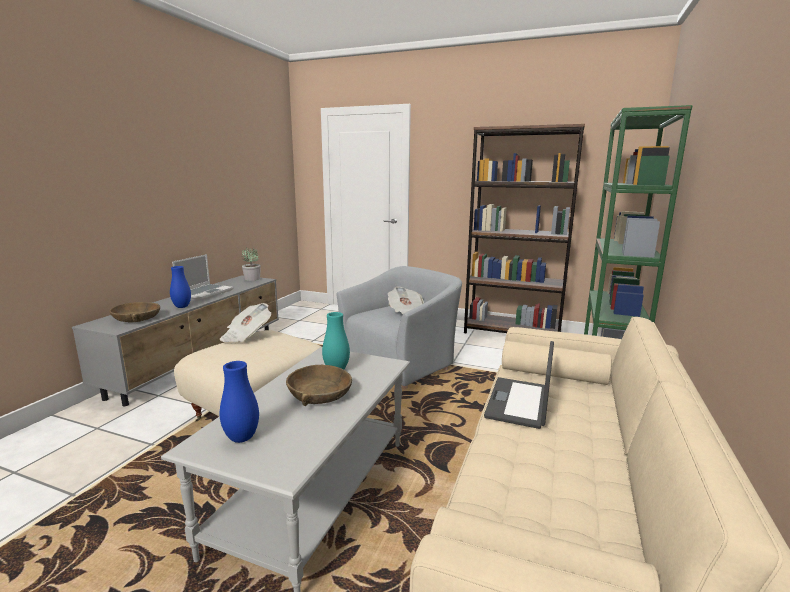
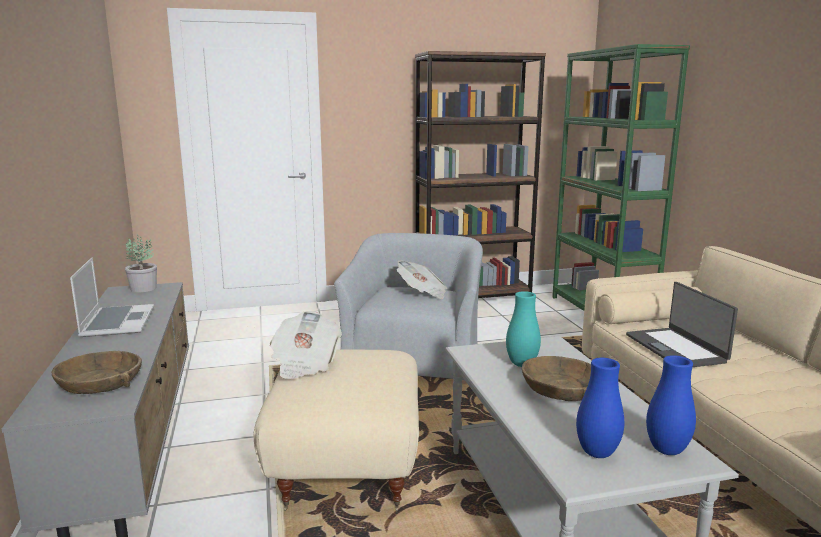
camera: 35 degrees left, 0 degrees up
blue vase [170,266,191,308] -> blue vase moved to [646,355,696,455]

